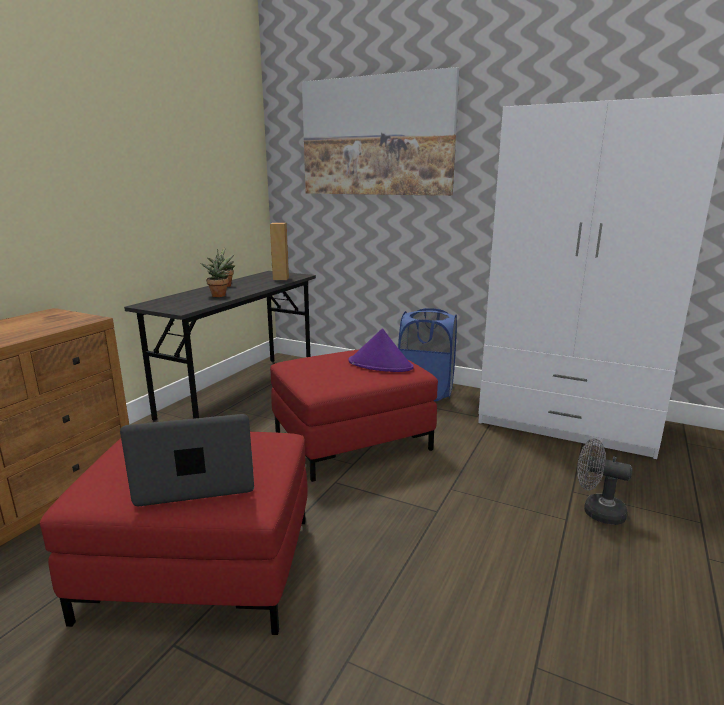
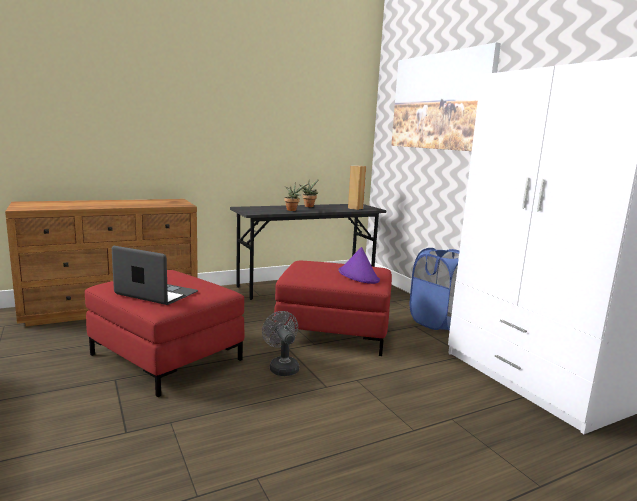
camera: 35 degrees right, 5 degrees down
grey fan [577,438,633,525] -> grey fan moved to [262,311,299,376]

